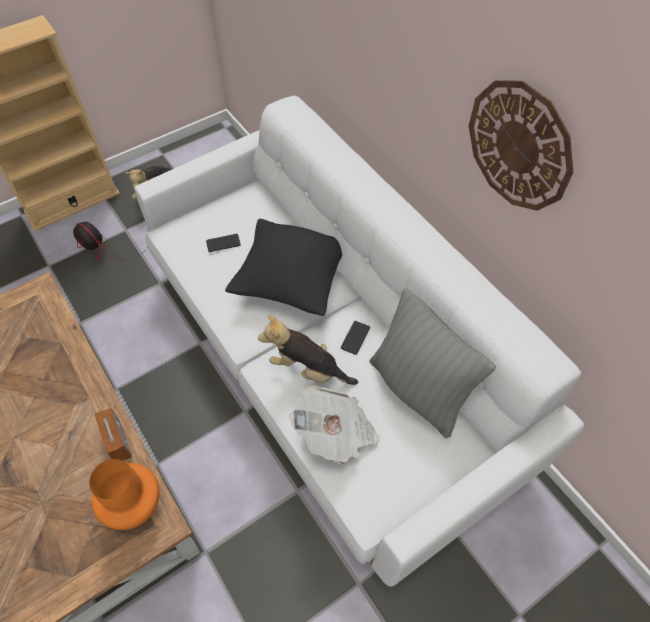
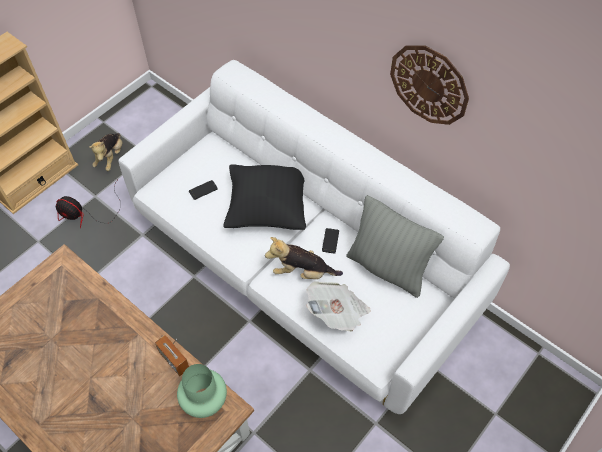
camera: 15 degrees left, 0 degrees up
orange vase [89,459,159,530] -> green vase [177,364,227,418]

